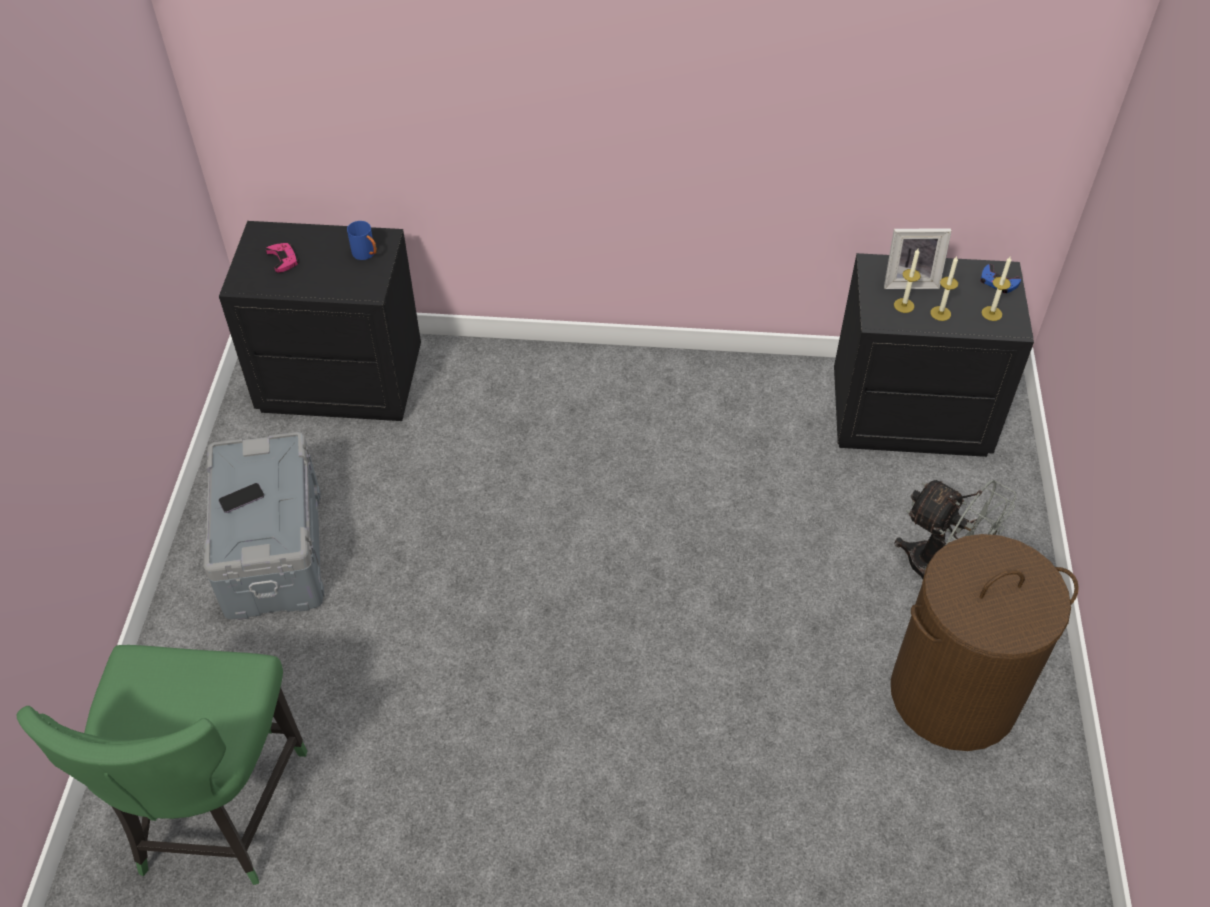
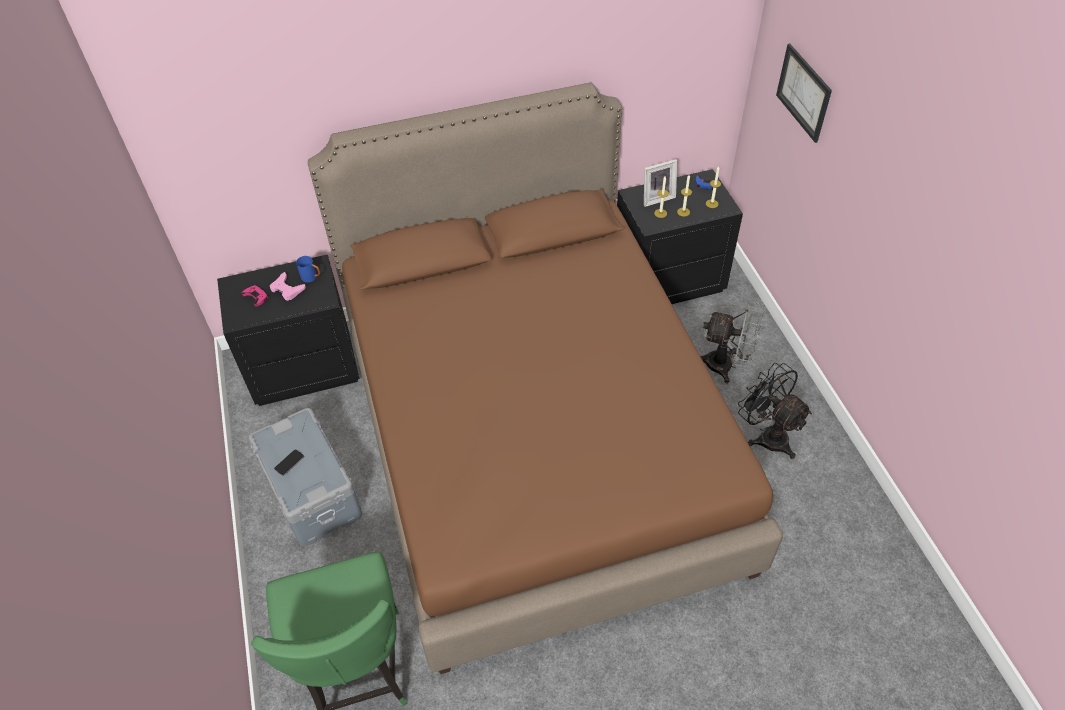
camera: 20 degrees left, 0 degrees up
brown laundry basket [891,534,1079,751] -> black fan [738,363,812,459]
none -> pink game controller [270,272,306,301]
none -> brown bed [308,83,783,674]
none -> picture [776,44,832,143]

